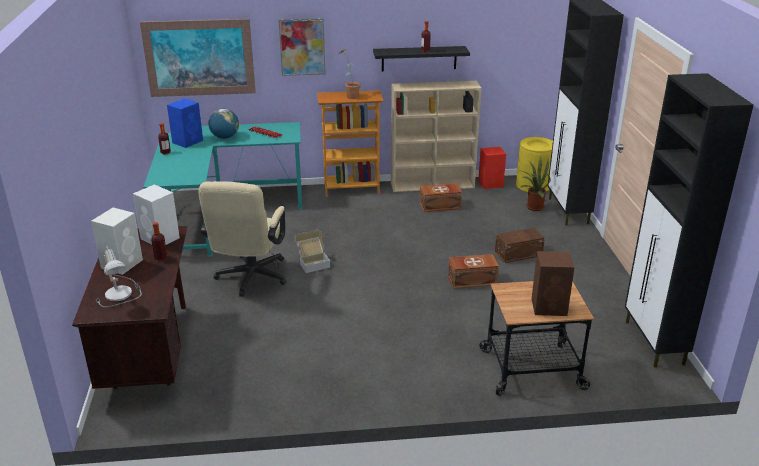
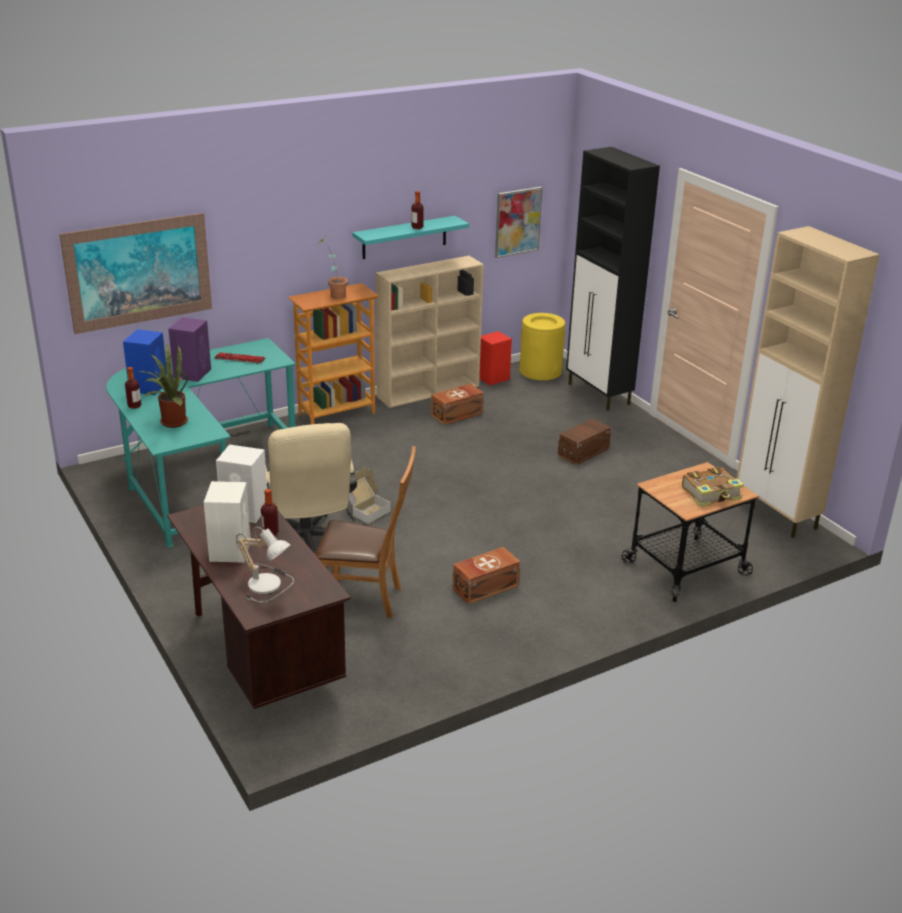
camera: 25 degrees left, 0 degrees up
globe [208,108,239,139] -> purple speaker [168,317,211,382]
picture [279,18,326,76] -> picture moved to [495,187,543,258]
black shelf [373,46,470,72] -> turquoise shelf [352,216,469,259]
brown storage box [448,254,499,289] -> brown storage box moved to [452,547,521,604]
potted plant [518,156,551,211] -> potted plant moved to [138,344,188,428]
brown speaker [532,251,574,316] -> book [682,467,744,507]
black cabinet [625,73,754,368] -> beige cabinet [737,226,880,538]
none -> brown chair [315,446,416,618]

